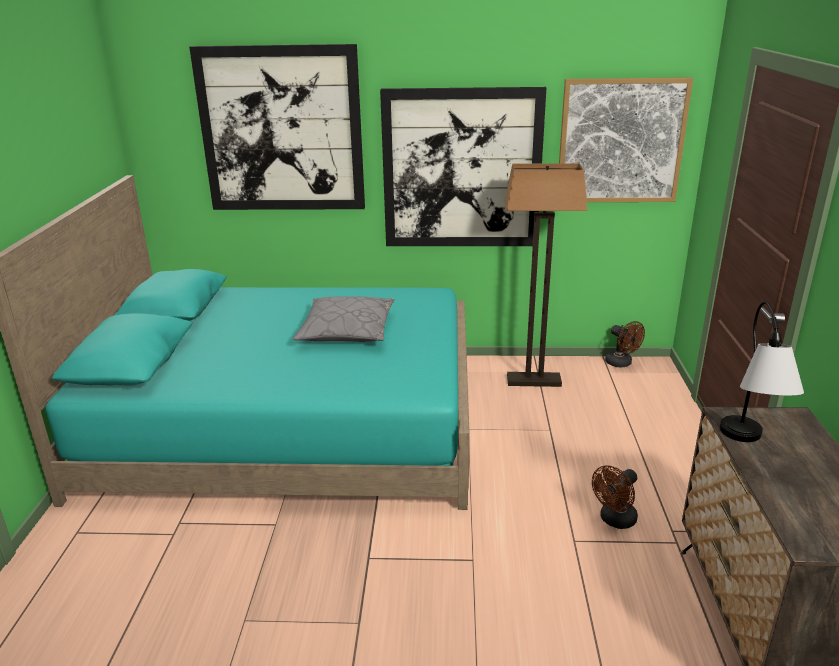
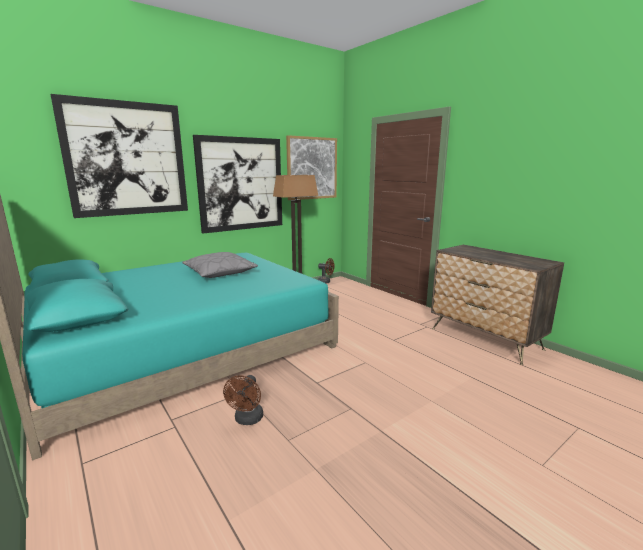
camera: 40 degrees left, 10 degrees down
brown fan [592,465,638,529] -> brown fan moved to [223,375,263,425]
table lamp [720,302,804,442] -> none

